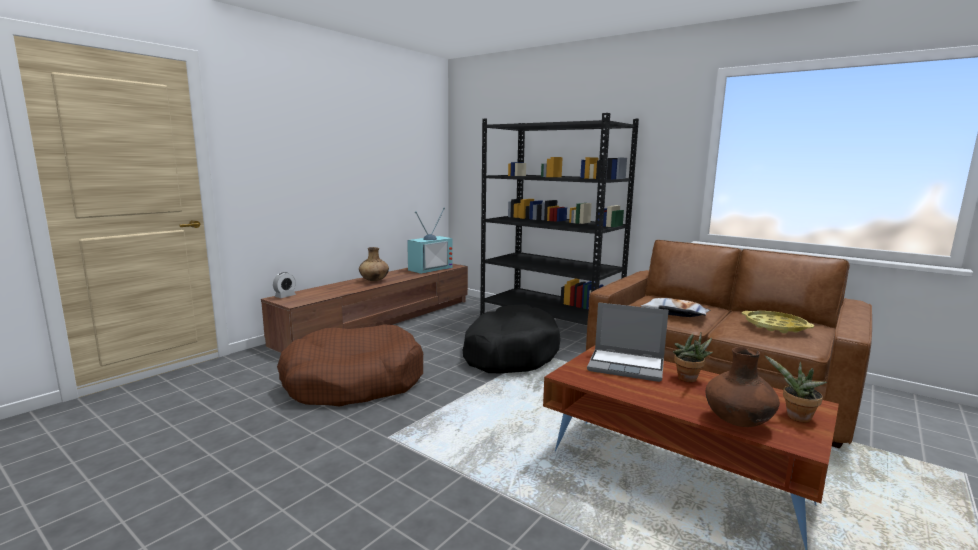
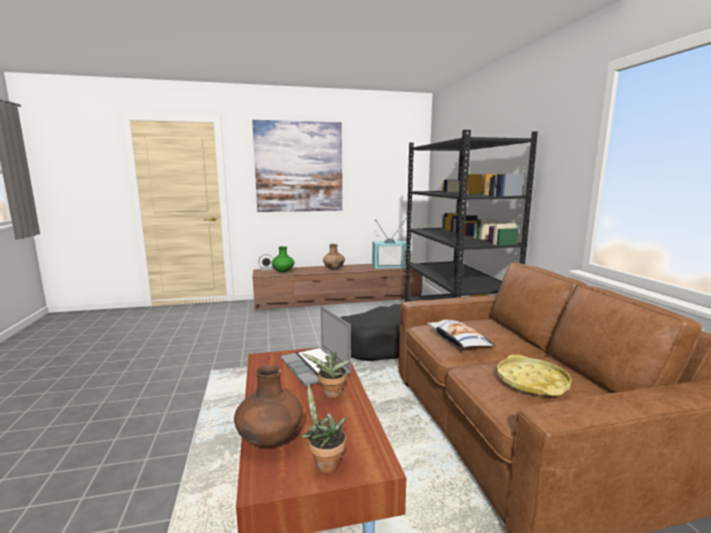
camera: 40 degrees right, 0 degrees up
brown dog bed [277,324,423,406] -> none
none -> picture [252,120,342,212]
none -> green vase [272,246,294,273]

